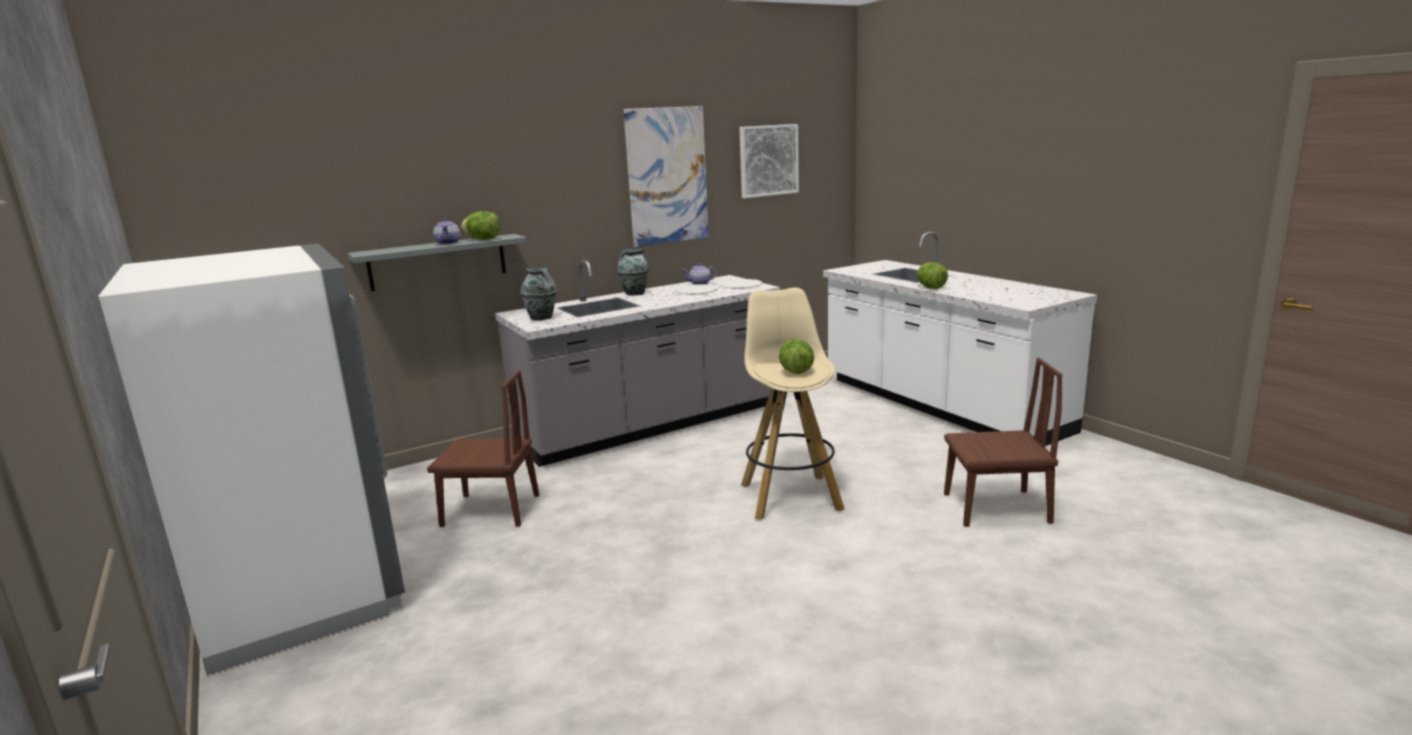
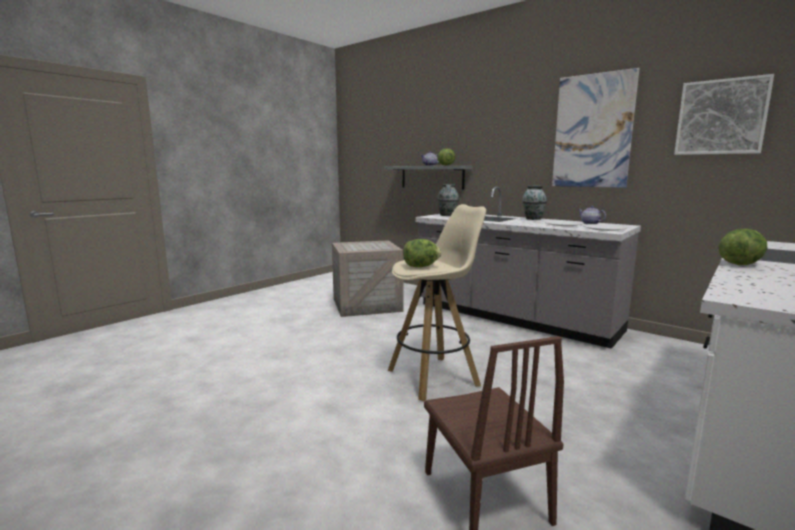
camera: 70 degrees right, 5 degrees down
white fridge [99,244,405,675] -> none
brown chair [427,370,539,527] -> crate [332,240,404,317]

